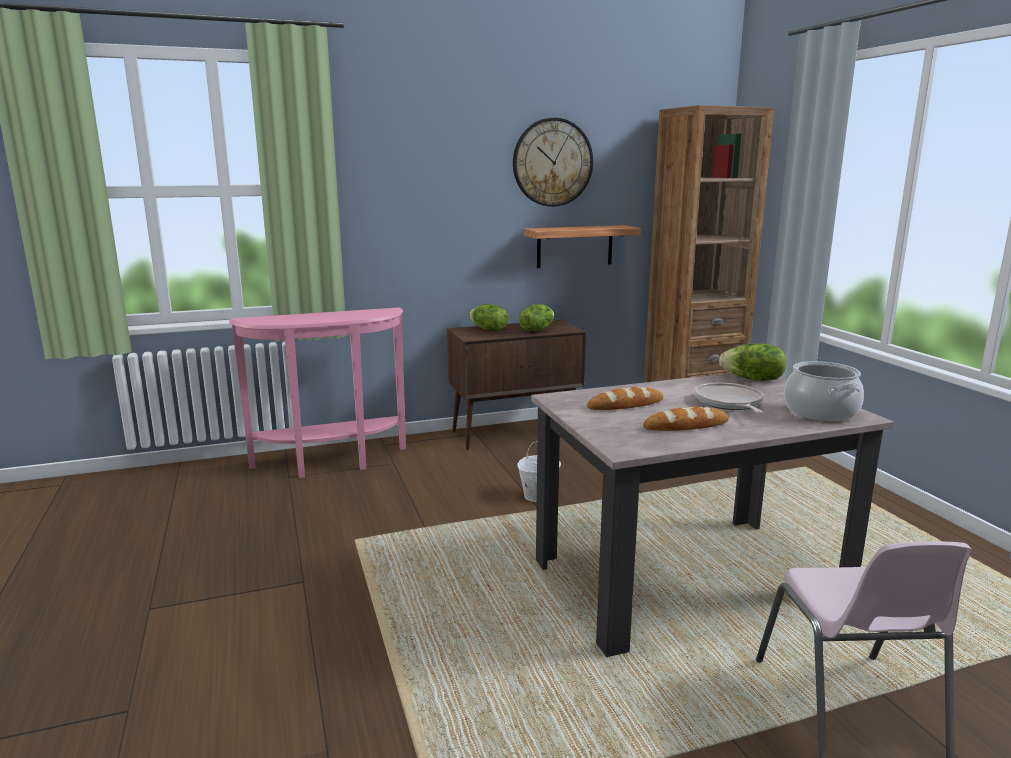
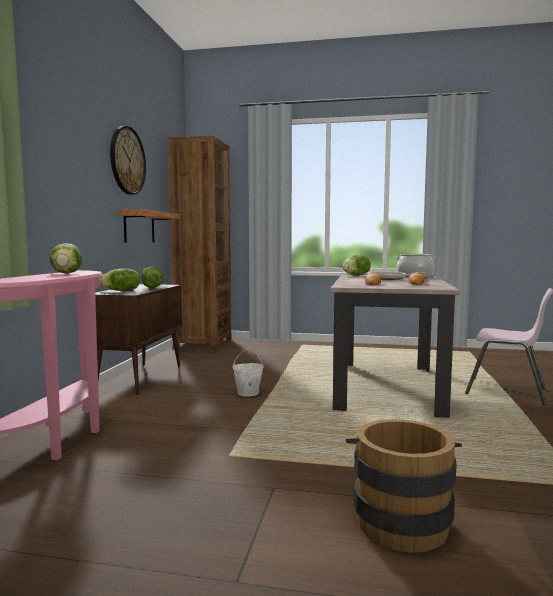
camera: 60 degrees left, 10 degrees down
none -> lettuce [50,243,82,273]
none -> brown bucket [346,419,462,552]

